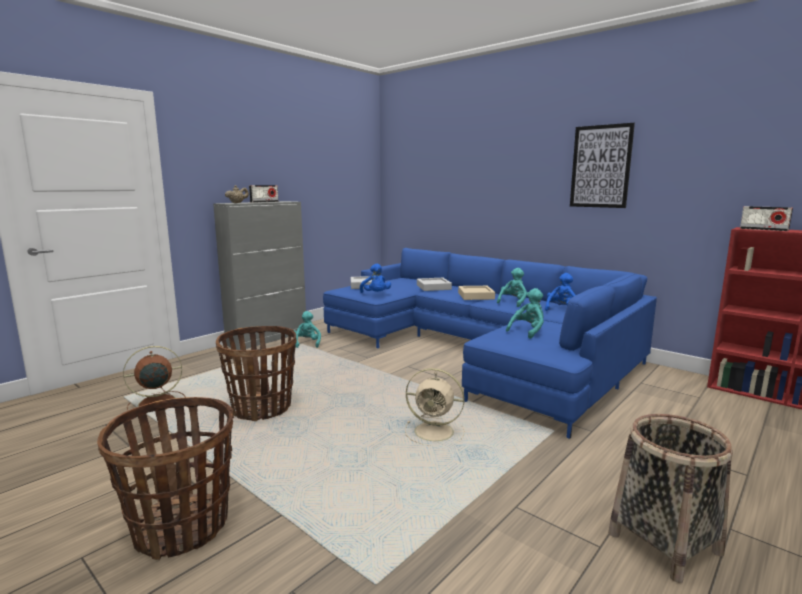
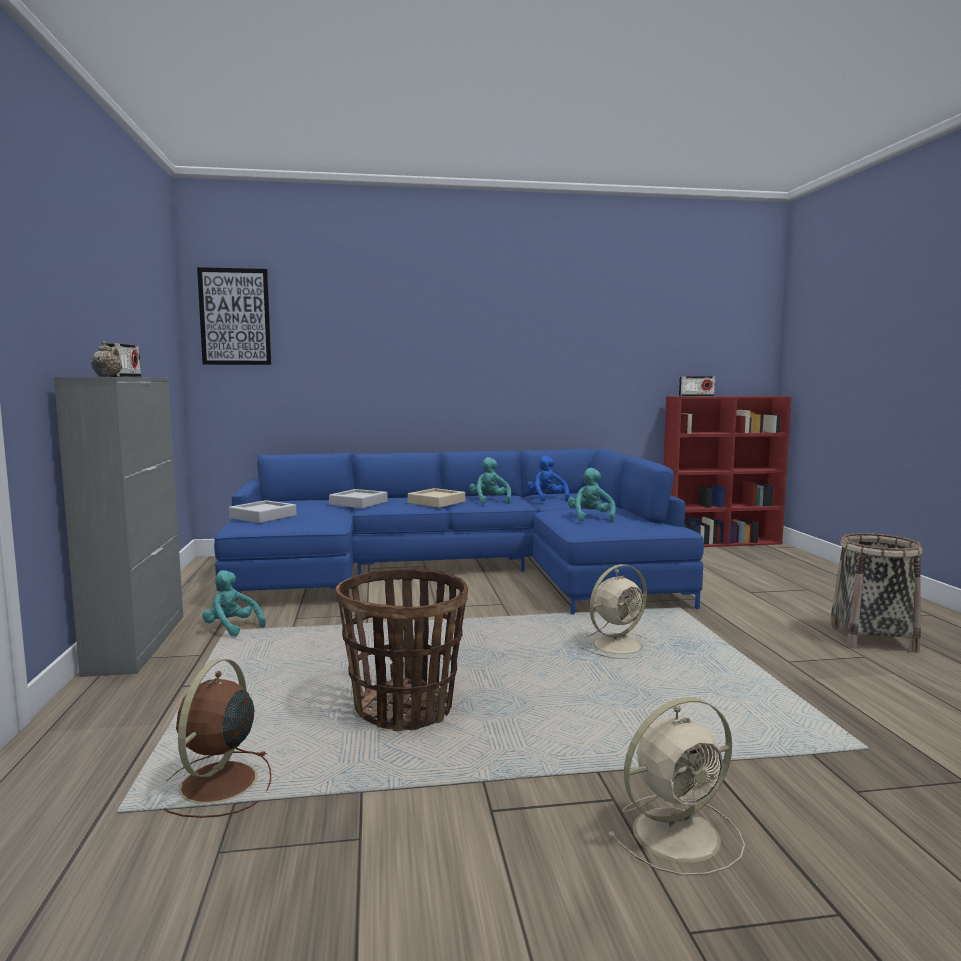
camera: 50 degrees left, 5 degrees down
basket [97,397,234,560] -> beige fan [607,698,745,876]
blue plush toy [360,264,391,293] -> none
picture [570,123,635,208] -> picture moved to [197,267,271,365]

